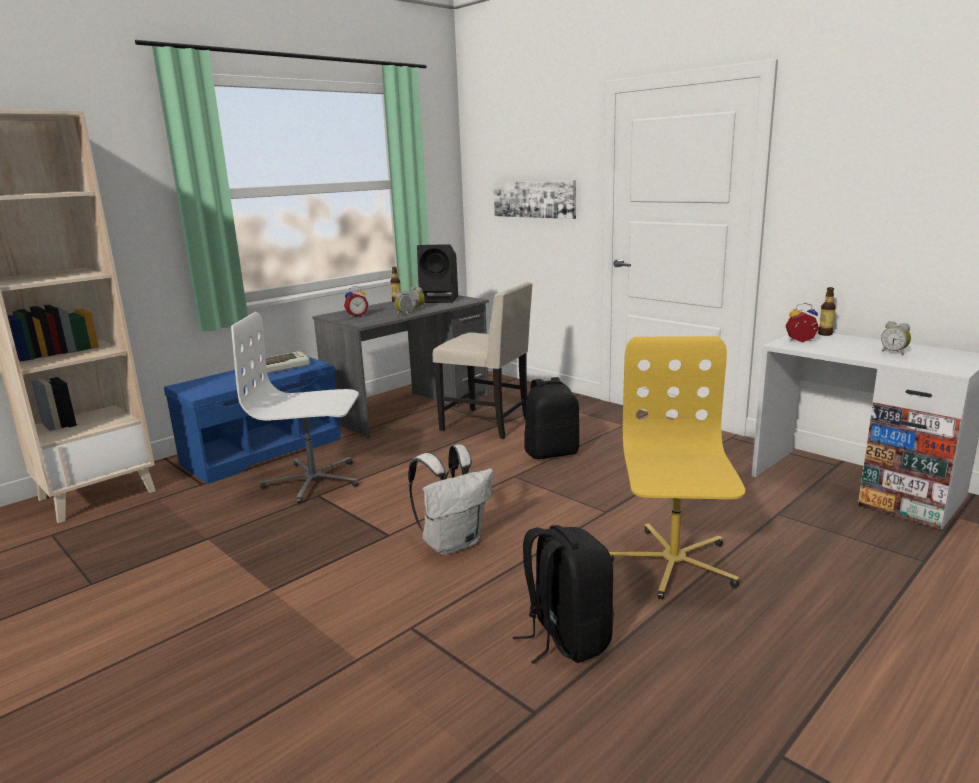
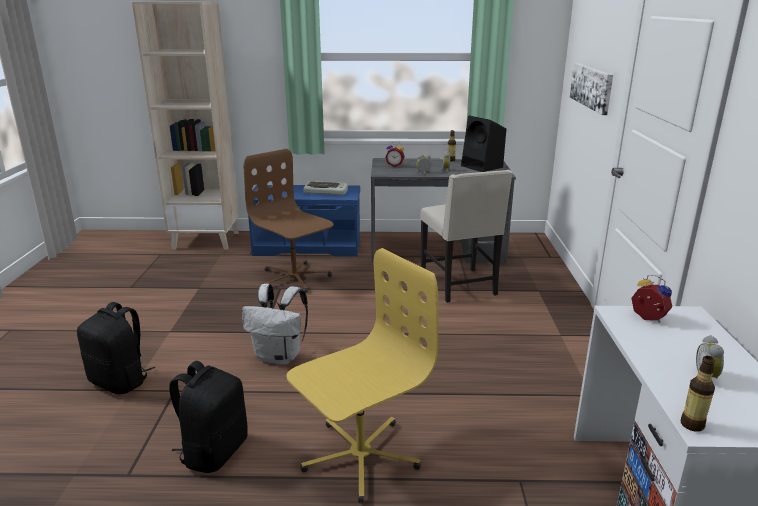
camera: 45 degrees right, 5 degrees up
white office chair [231,312,359,504] -> brown office chair [244,149,334,293]
black backpack [524,377,579,459] -> black backpack moved to [77,302,155,394]
bottle [818,287,836,336] -> bottle moved to [681,356,715,432]

